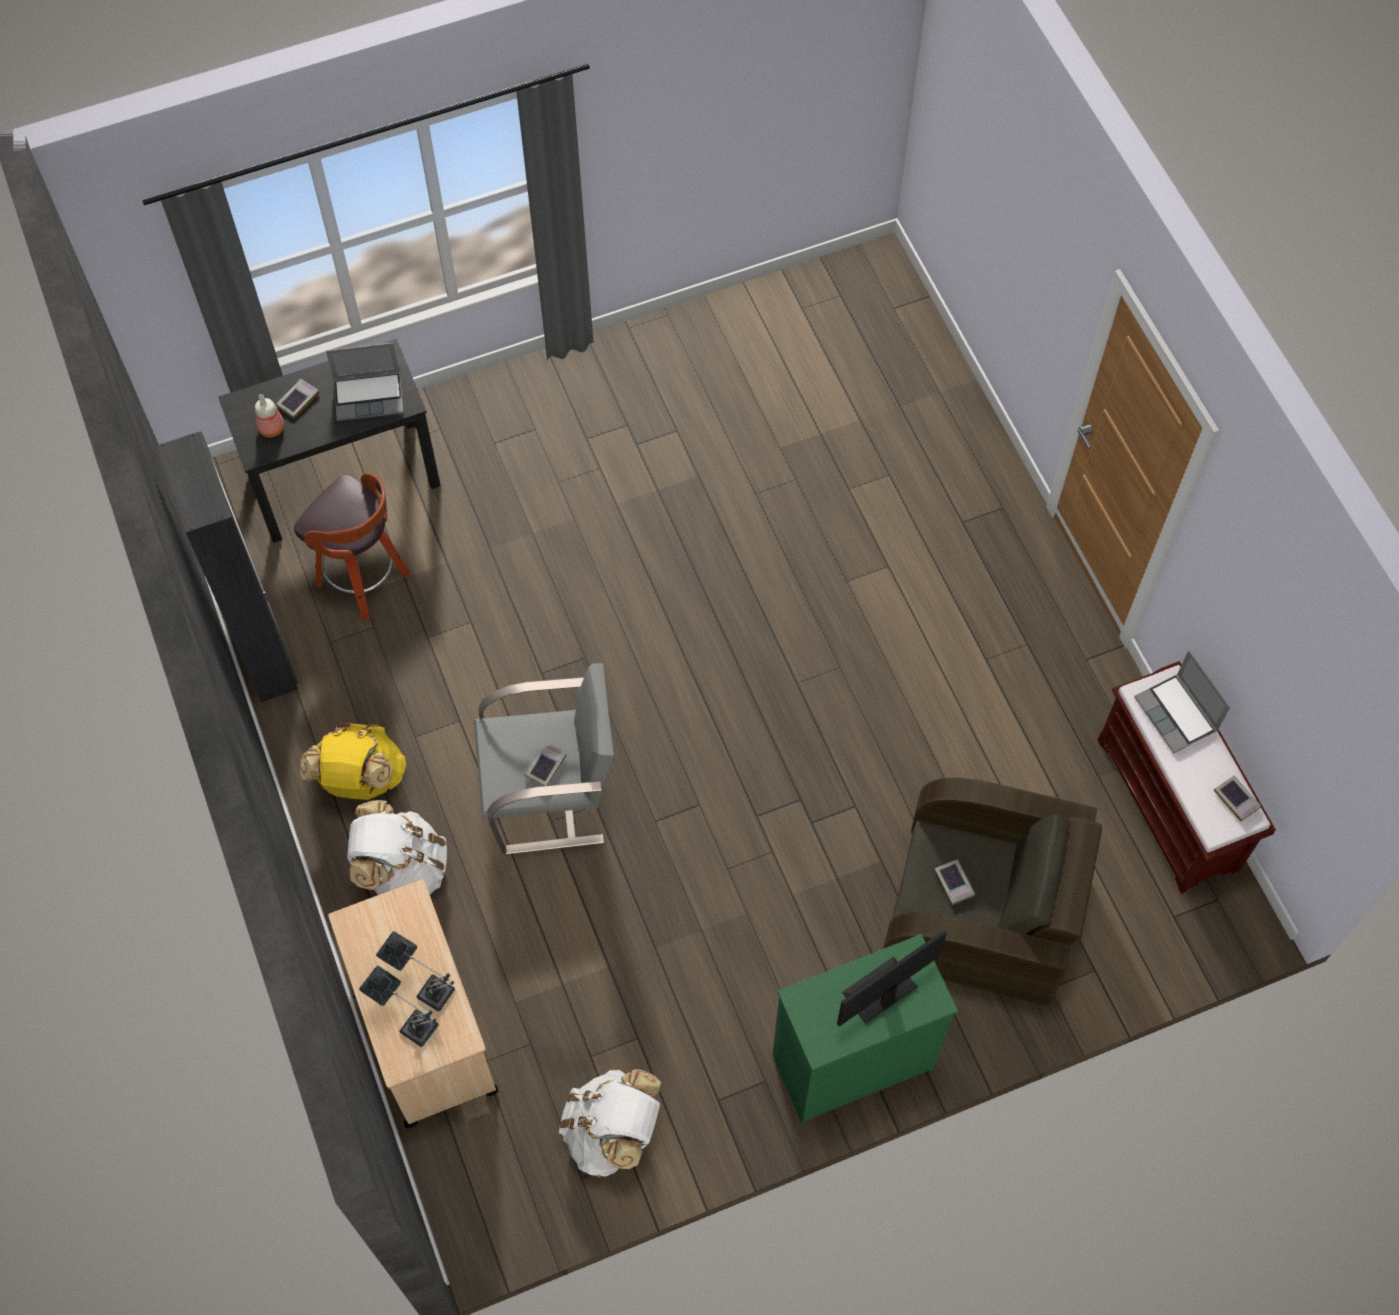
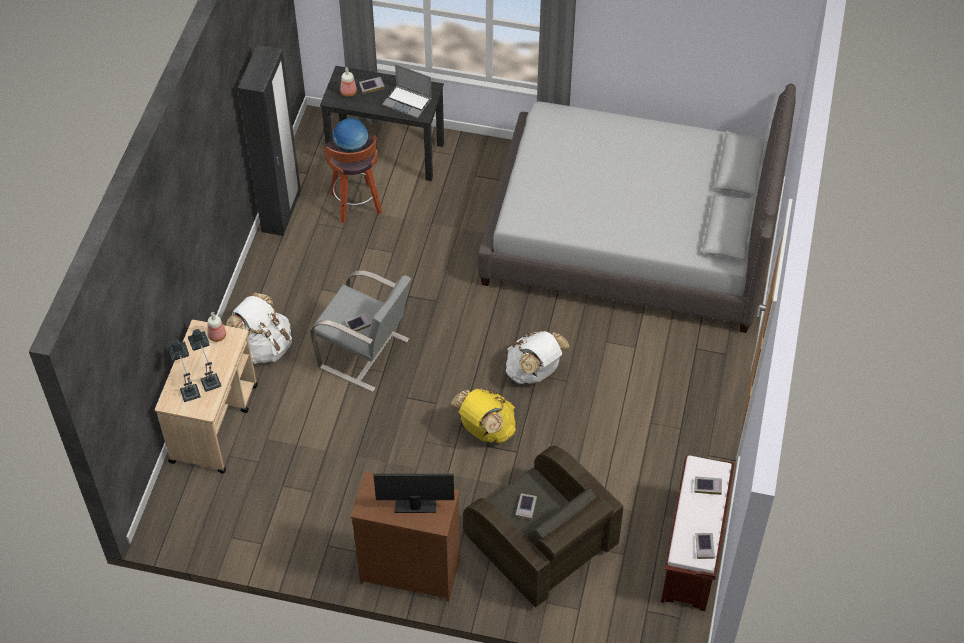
camera: 35 degrees right, 10 degrees down
yellow backpack [300,722,406,800] -> yellow backpack moved to [451,389,516,443]
white backpack [559,1069,661,1177] -> white backpack moved to [506,331,570,384]
green dresser [772,934,958,1124] -> brown dresser [351,472,460,602]
laptop [1134,650,1230,754] -> book [694,476,722,495]
none -> bottle [207,312,226,342]
none -> globe [333,118,368,153]
none -> grey bed [478,84,796,333]

